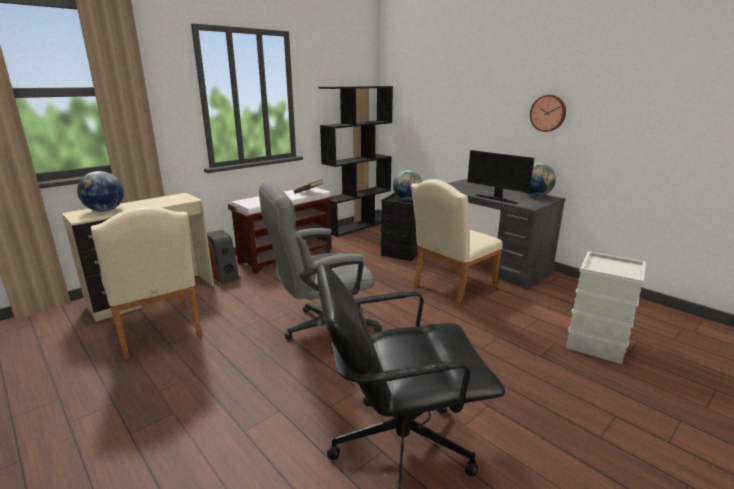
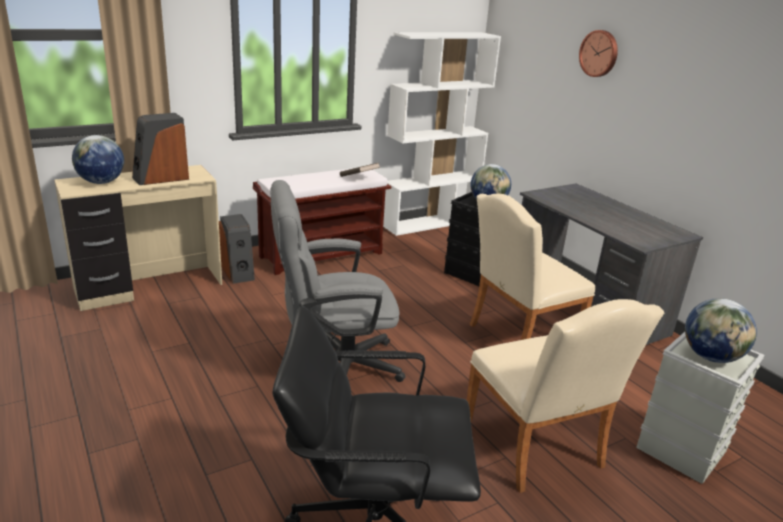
camera: 10 degrees right, 5 degrees up
beige chair [91,207,203,359] -> beige chair moved to [467,299,664,493]
black bookcase [319,86,393,237] -> white bookcase [383,32,501,236]
monitor [467,150,534,204] -> none
globe [527,163,556,197] -> globe moved to [685,298,757,363]
wall clock [530,95,566,132] -> wall clock moved to [579,30,618,77]
none -> speaker [132,113,189,185]

